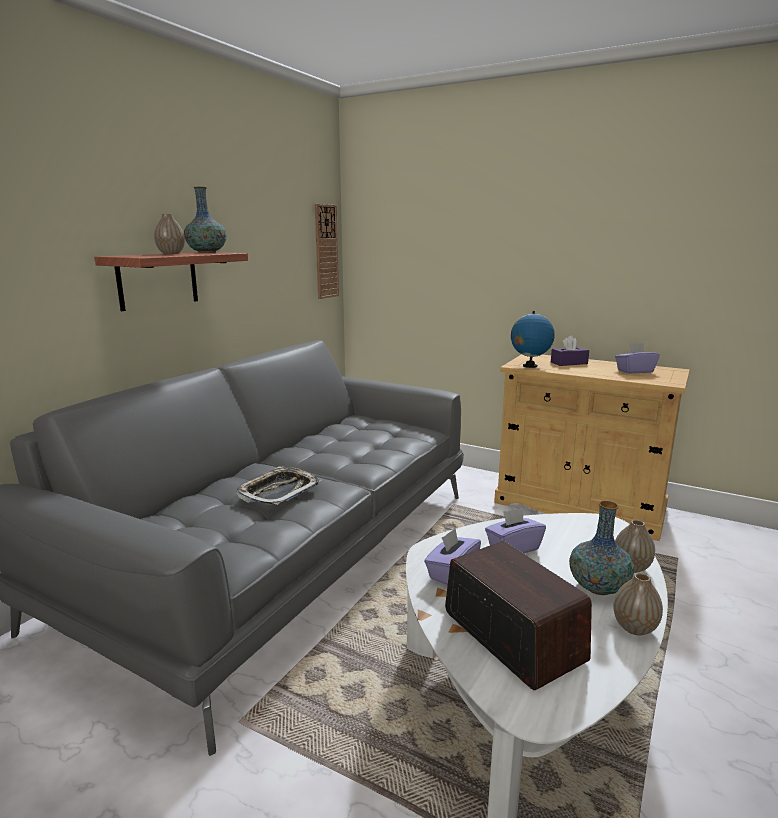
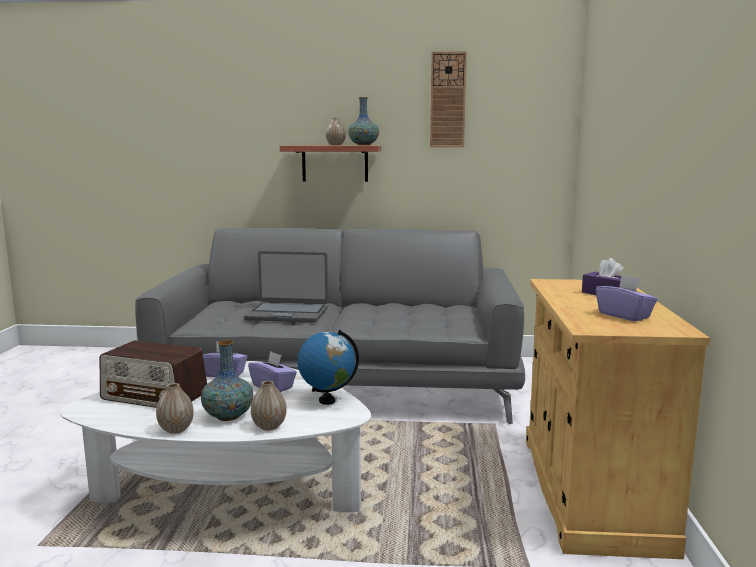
camera: 65 degrees right, 5 degrees down
tray [236,466,319,505] -> laptop [244,251,328,323]
wall clock [315,204,339,299] -> wall clock moved to [430,51,467,147]
radio [445,541,592,690] -> radio turned 75 degrees clockwise [100,340,207,408]
globe [511,311,555,368] -> globe moved to [298,330,359,405]

